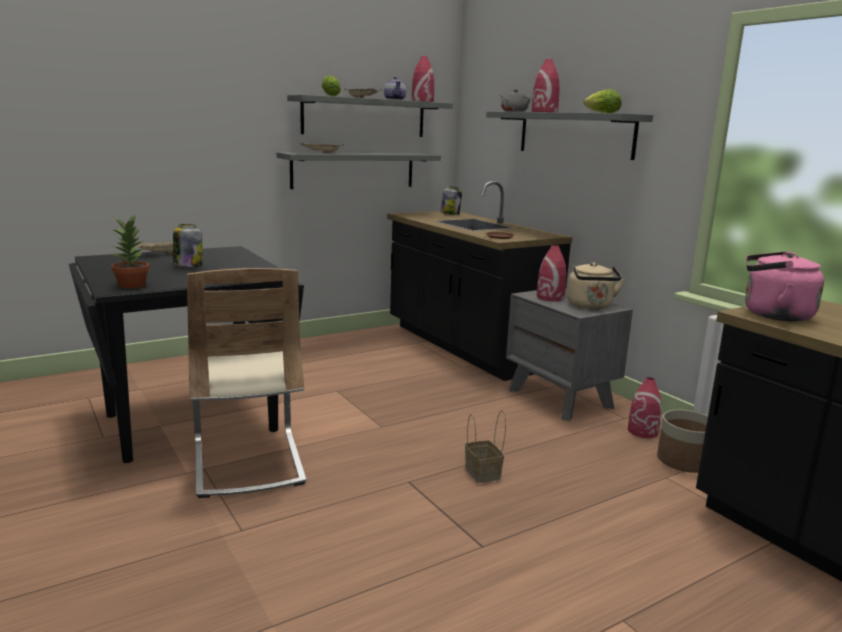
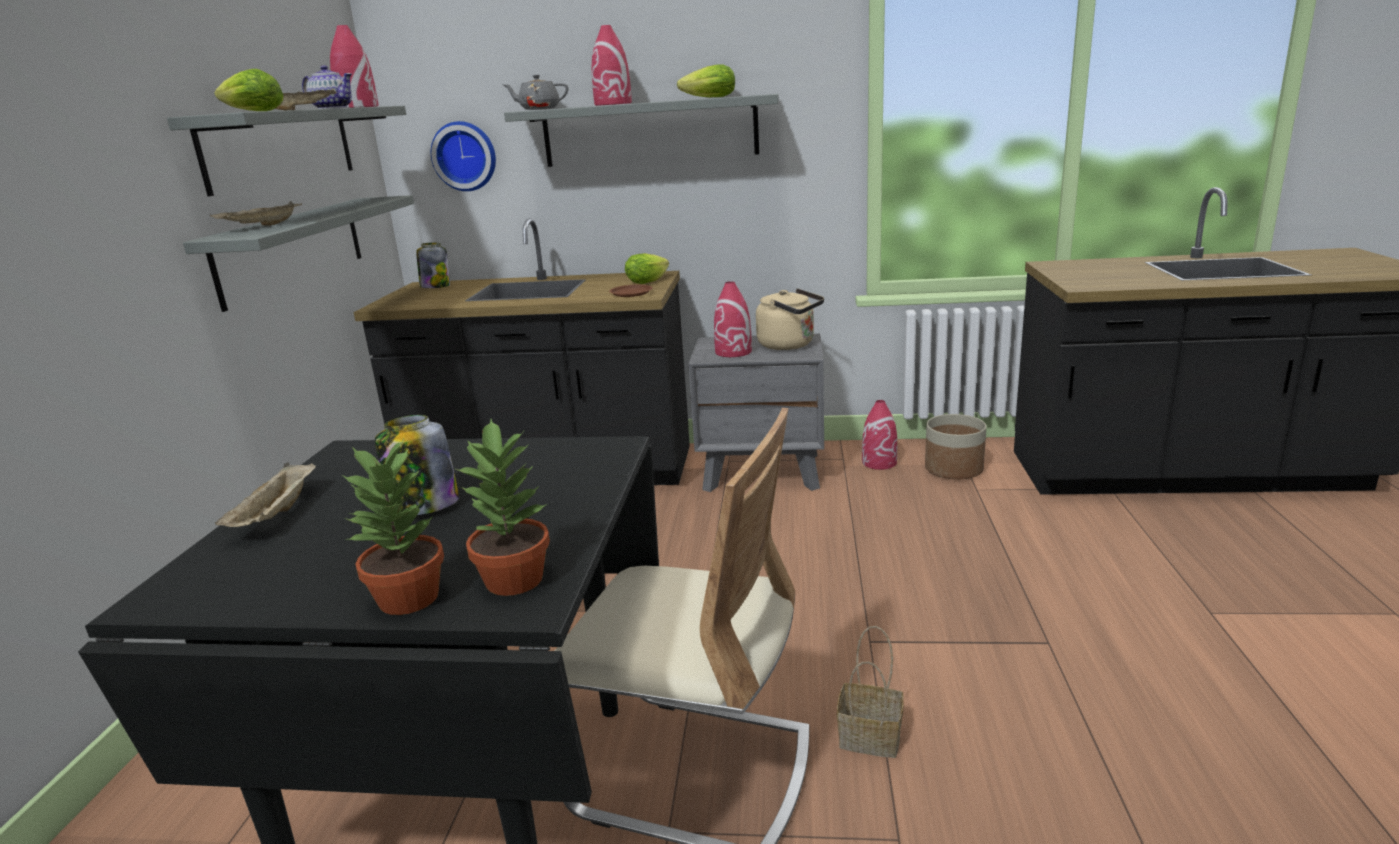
camera: 50 degrees left, 5 degrees up
basket [465,410,506,483] -> basket moved to [837,626,904,758]
pink kettle [745,252,824,321] -> none
none -> potted plant [342,439,444,615]
none -> wall clock [431,121,496,191]
none -> lettuce [625,253,669,284]

